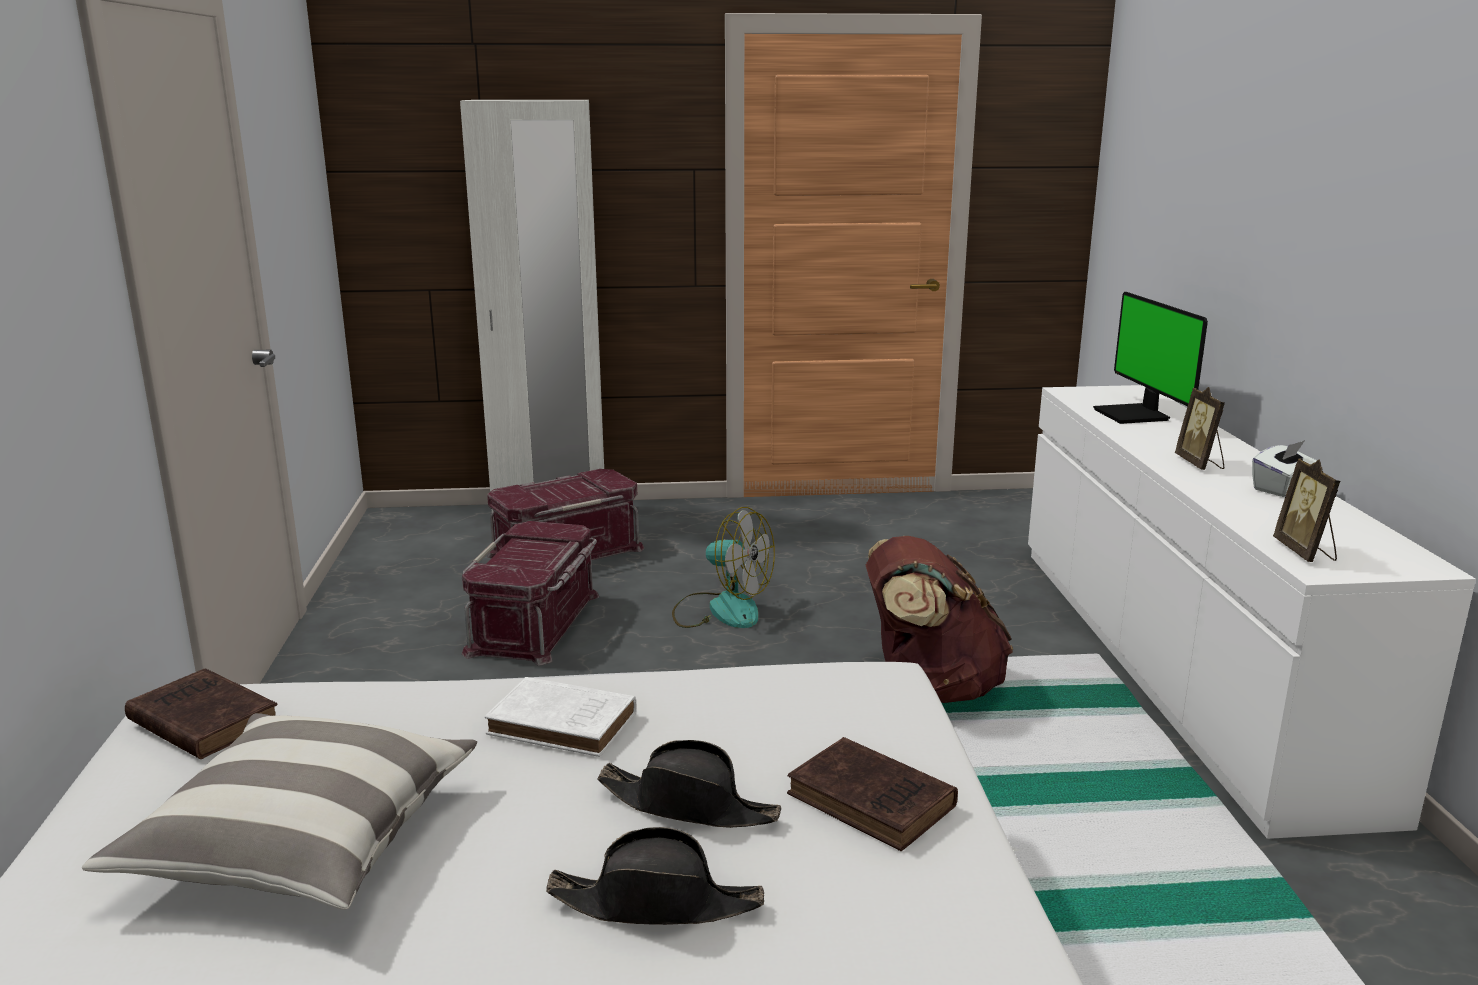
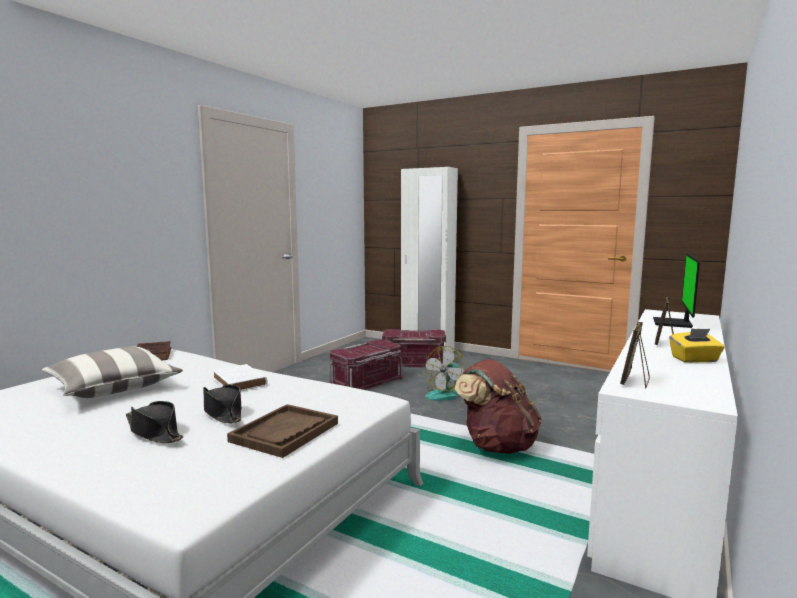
camera: 35 degrees right, 10 degrees down
fan [672,507,775,628] -> fan turned 60 degrees clockwise [425,346,466,401]
brown book [787,737,958,851] -> brown tray [227,404,338,458]
white tissue box [1252,440,1317,497] -> yellow tissue box [669,328,725,363]

